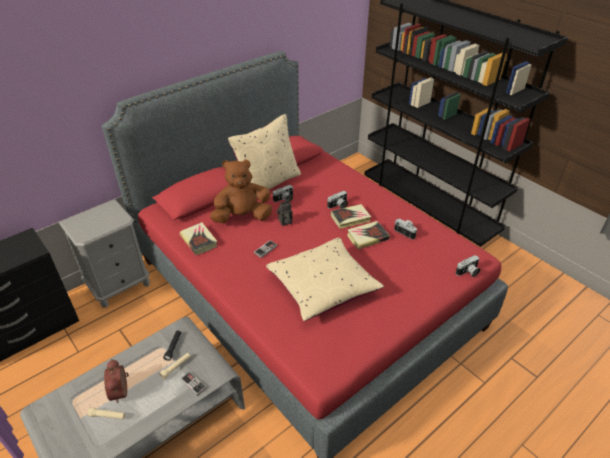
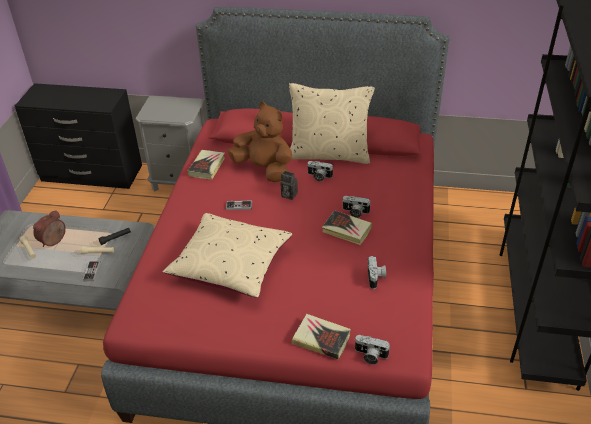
camera: 50 degrees right, 0 degrees up
book [347,221,390,250] -> book moved to [292,314,351,360]

